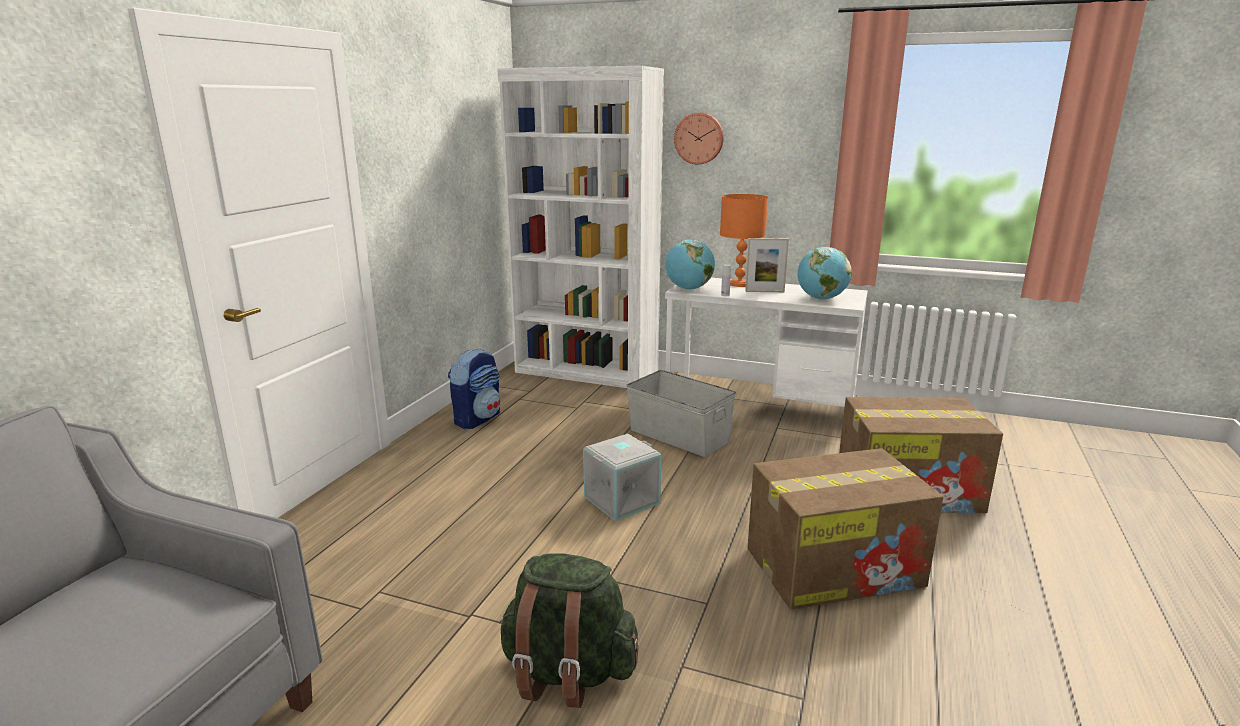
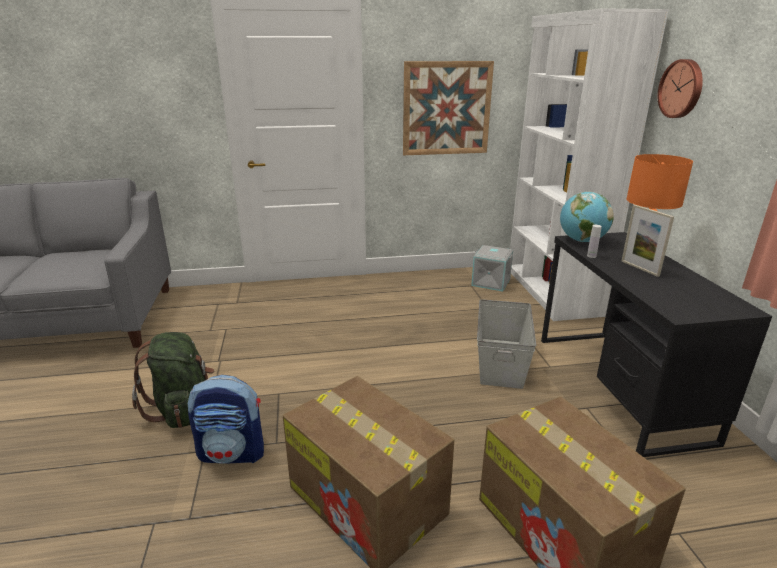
camera: 60 degrees right, 5 degrees up
backpack [448,348,500,429] -> backpack moved to [187,375,264,464]
grey storage box [583,434,662,521] -> grey storage box moved to [471,245,513,292]
white desk [665,278,868,407] -> black desk [541,232,772,457]
globe [798,247,852,300] -> none
none -> picture [403,61,494,155]

